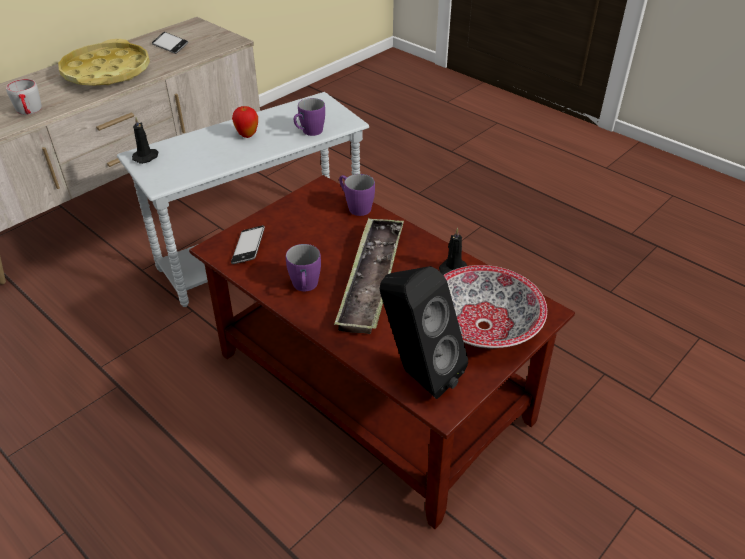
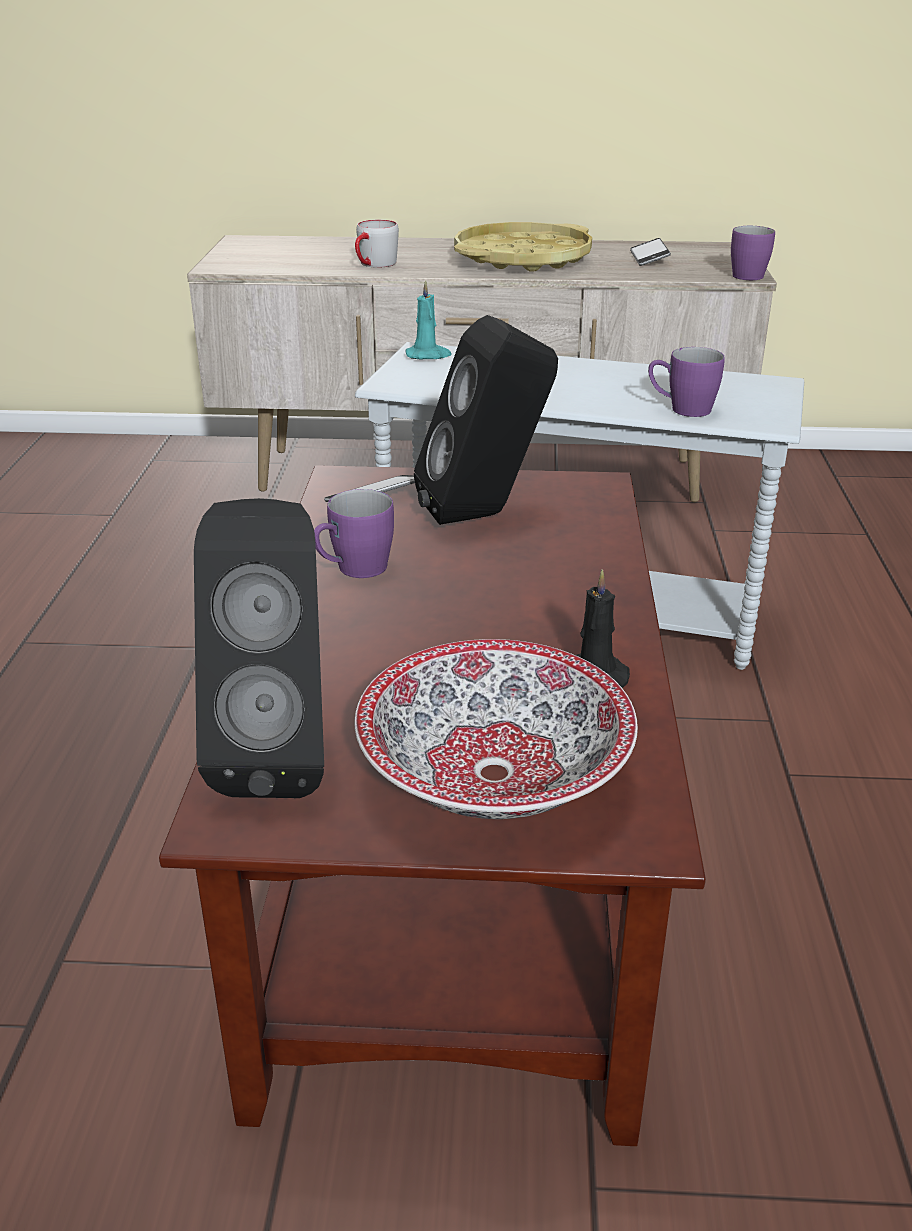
camera: 50 degrees right, 10 degrees down
black candle [132,117,158,164] -> turquoise candle [405,280,451,359]
apple [232,106,258,138] -> none
tray [334,218,404,334] -> none
purple mug [339,174,375,216] -> purple mug moved to [731,226,775,280]
none -> black speaker [414,315,558,525]

